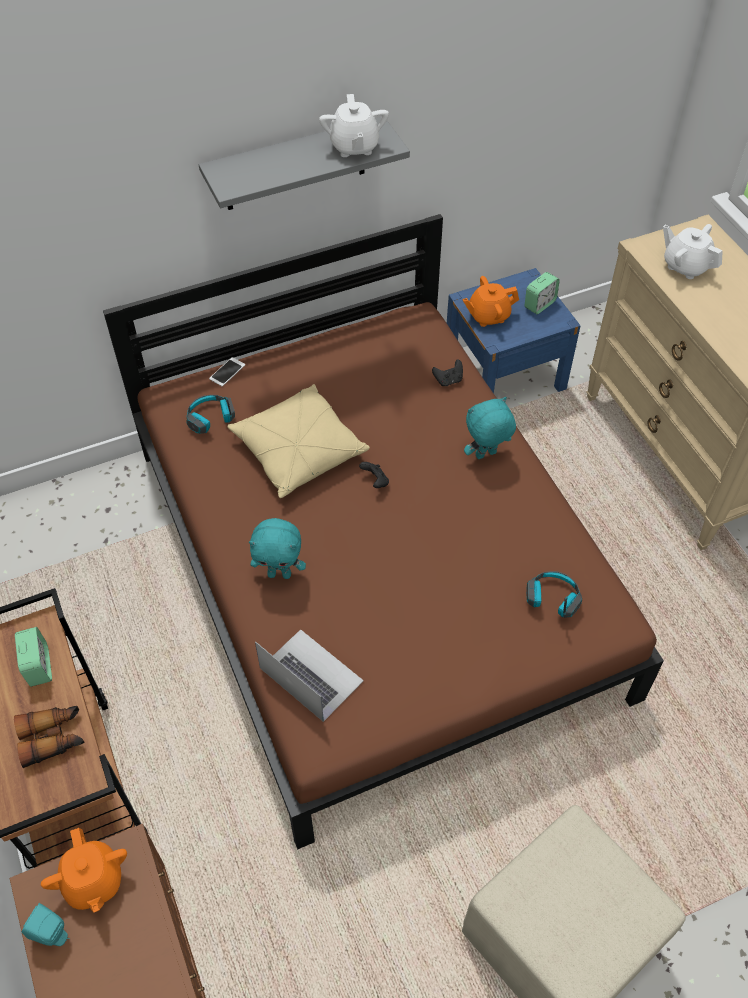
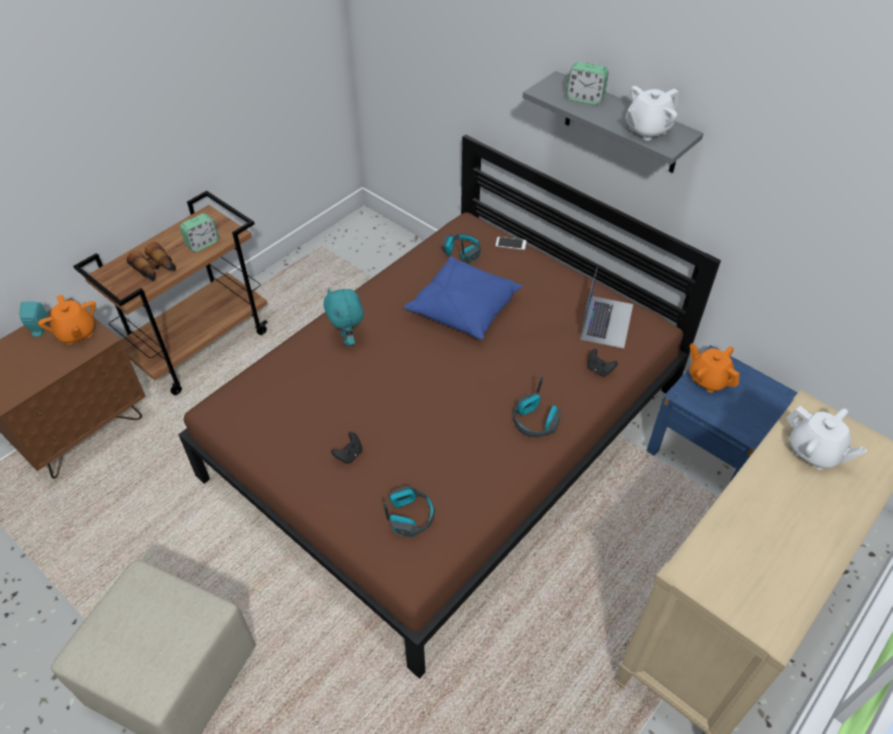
camera: 65 degrees right, 5 degrees down
orange teapot [41,828,127,912] -> orange teapot turned 75 degrees counterclockwise [38,295,96,345]
beige pillow [227,384,370,498] -> blue pillow [404,256,523,340]
laptop [255,629,364,722] -> laptop moved to [580,267,633,349]
black game controller [359,462,389,488] -> black game controller moved to [331,432,362,464]
turquoise plush toy [464,397,516,459] -> headphones [514,376,561,438]
alarm clock [525,272,560,314] -> alarm clock moved to [566,62,608,105]
white teapot [663,224,723,279] -> white teapot turned 120 degrees clockwise [786,406,867,470]

